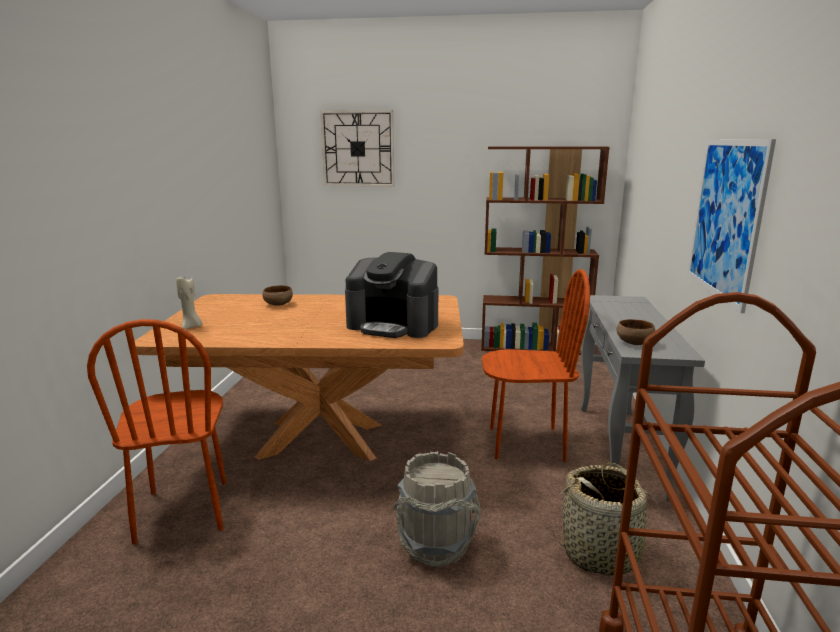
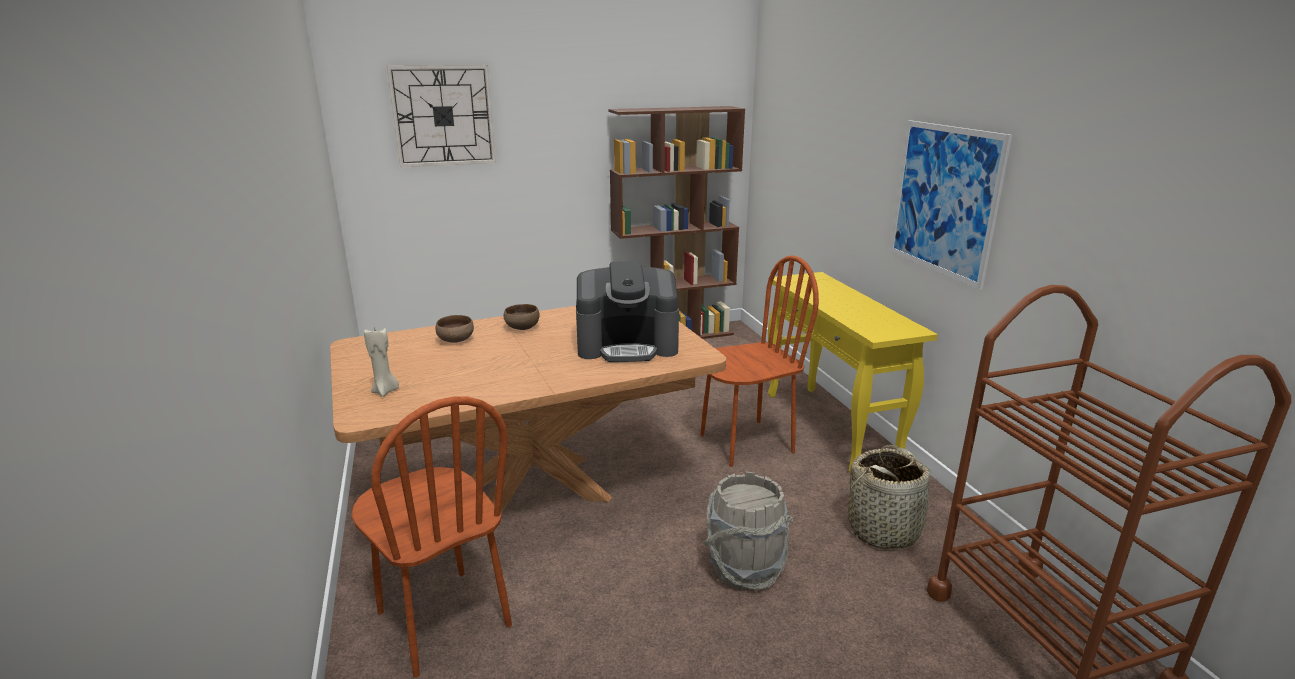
camera: 25 degrees left, 5 degrees up
grey console table [581,295,705,501] -> yellow console table [768,272,938,473]
brown bowl [617,319,655,345] -> brown bowl moved to [504,304,540,330]

